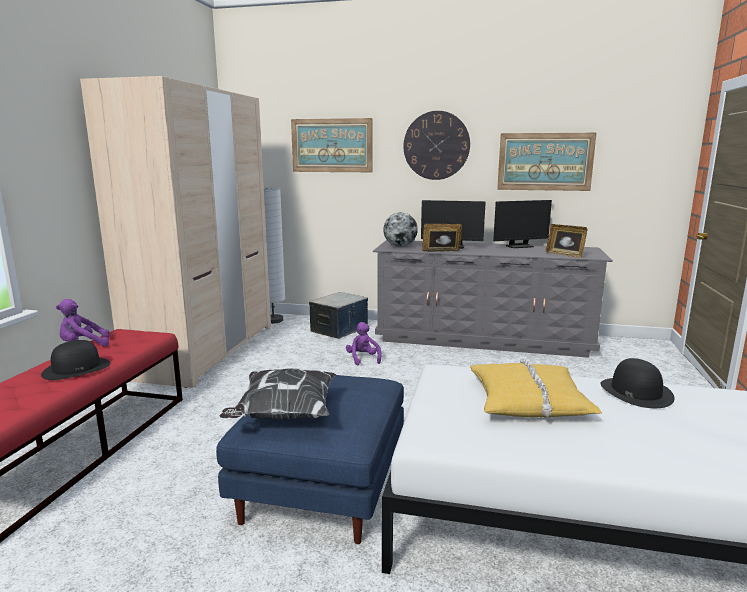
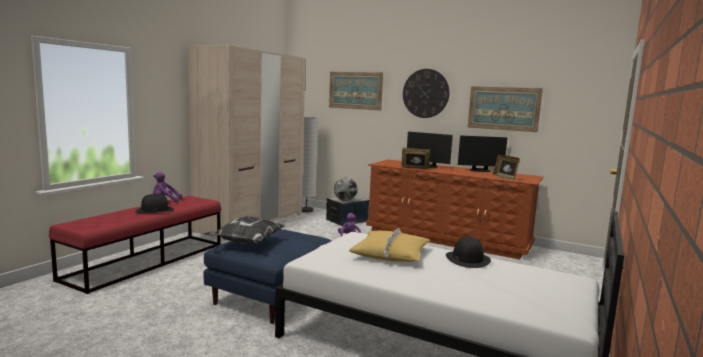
camera: 15 degrees right, 5 degrees down
grey dresser [373,240,613,358] -> brown dresser [366,160,544,260]
globe [383,212,418,247] -> globe moved to [334,177,357,201]

